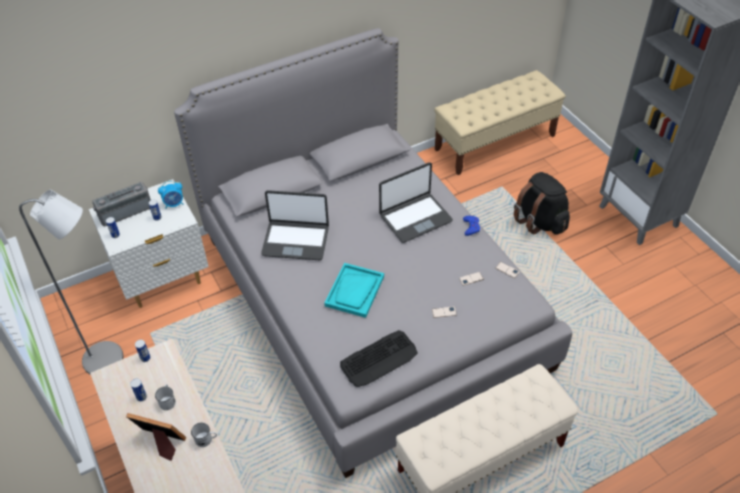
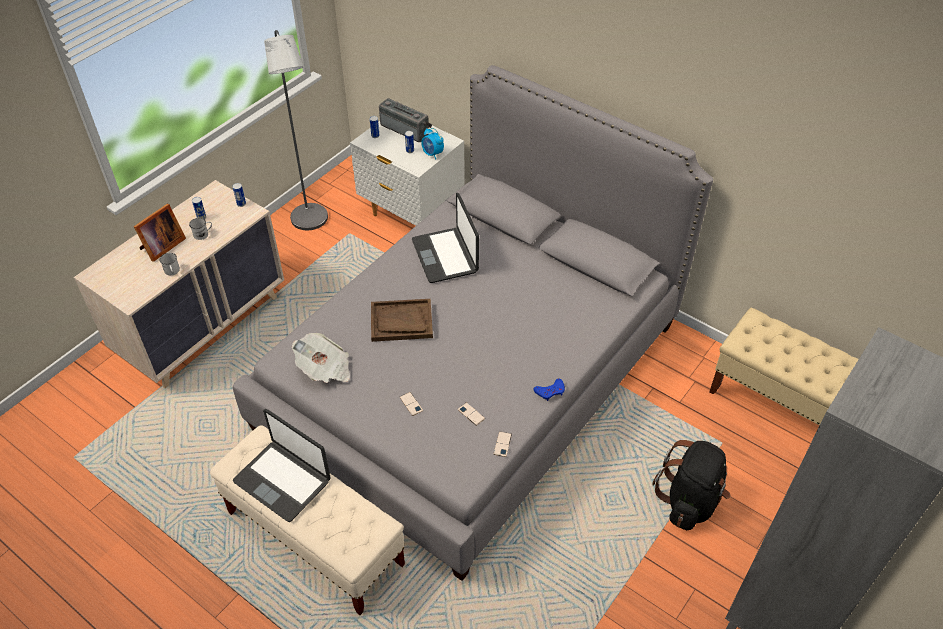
camera: 65 degrees right, 0 degrees up
picture frame [126,413,186,461] -> picture frame turned 45 degrees clockwise [133,204,186,262]
turquoise tray [324,263,384,318] -> brown tray [371,299,433,342]
keyboard [340,330,418,387] -> newspaper [292,333,350,383]
laptop [379,162,453,243] -> laptop moved to [233,409,331,522]

